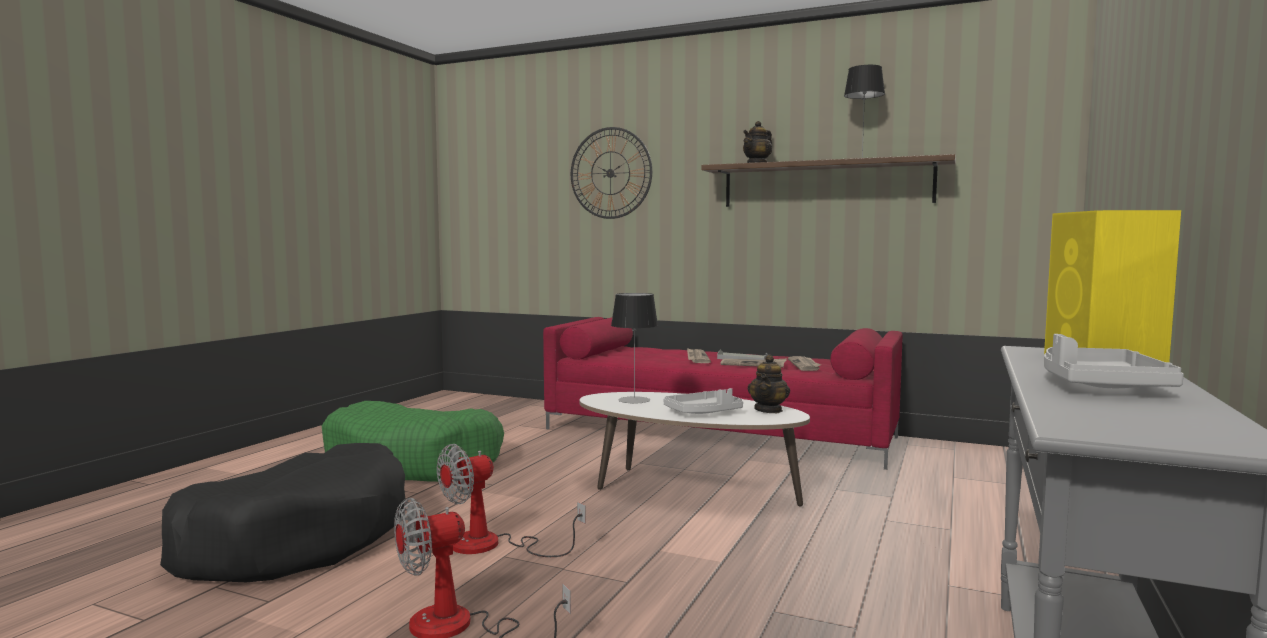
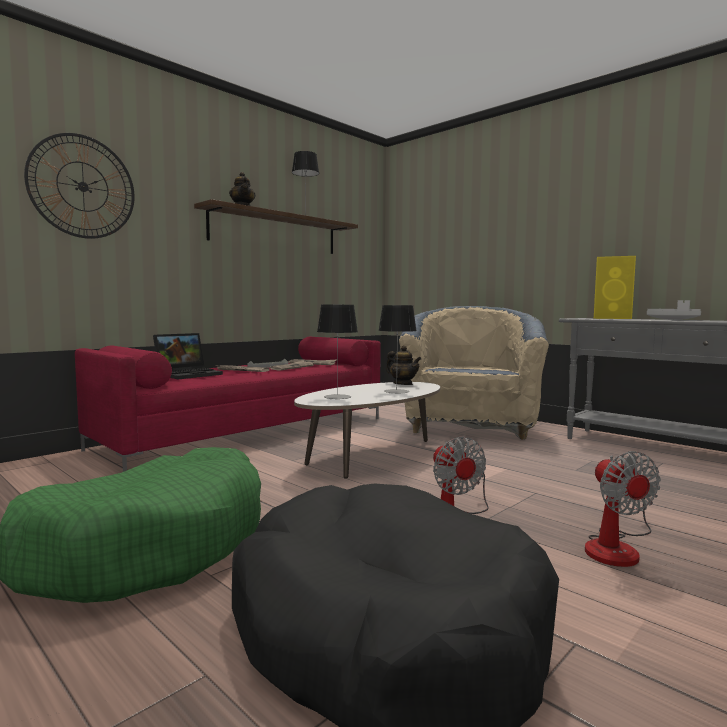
camera: 70 degrees left, 0 degrees up
grey tray [664,388,743,414] -> table lamp [378,305,417,393]
none -> laptop [153,333,223,379]
none -> beige armchair [399,306,549,440]

